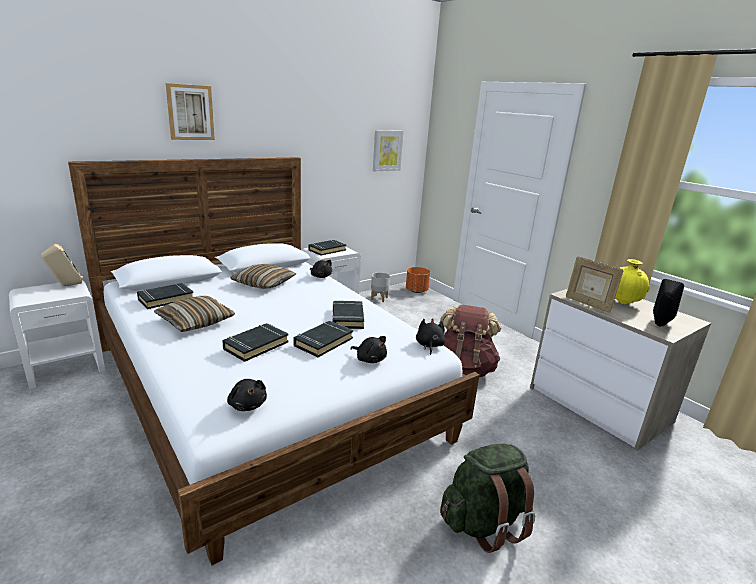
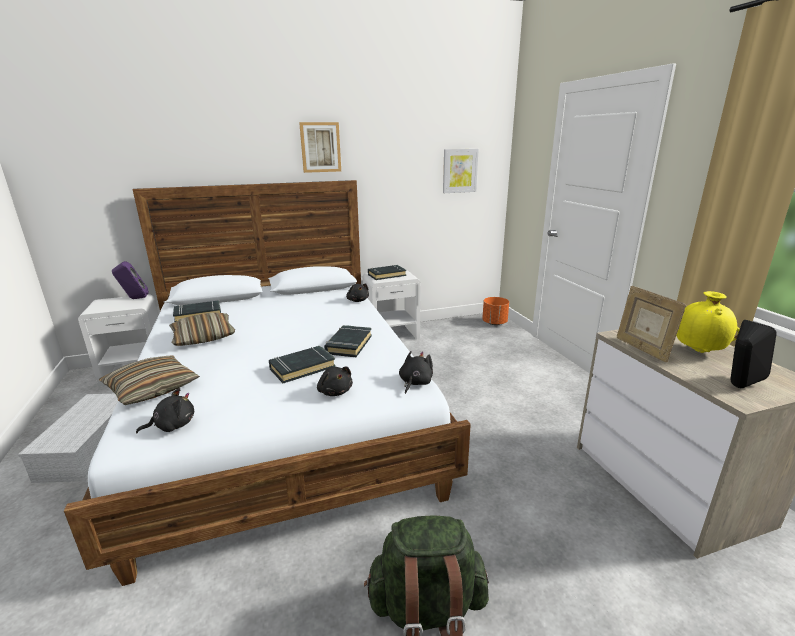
camera: 20 degrees right, 0 degrees up
beige speaker [41,243,83,286] -> purple speaker [112,261,149,299]
picture [166,83,215,140] -> picture moved to [299,122,341,173]
black book [222,323,288,362] -> none
black plush toy [227,379,267,411] -> black plush toy turned 105 degrees counterclockwise [136,388,194,433]
pillow [230,264,297,289] -> pillow moved to [99,356,200,405]
grey planter [371,272,390,302] -> none
brown backpack [440,305,501,377] -> none
none -> white storage box [18,394,118,483]

